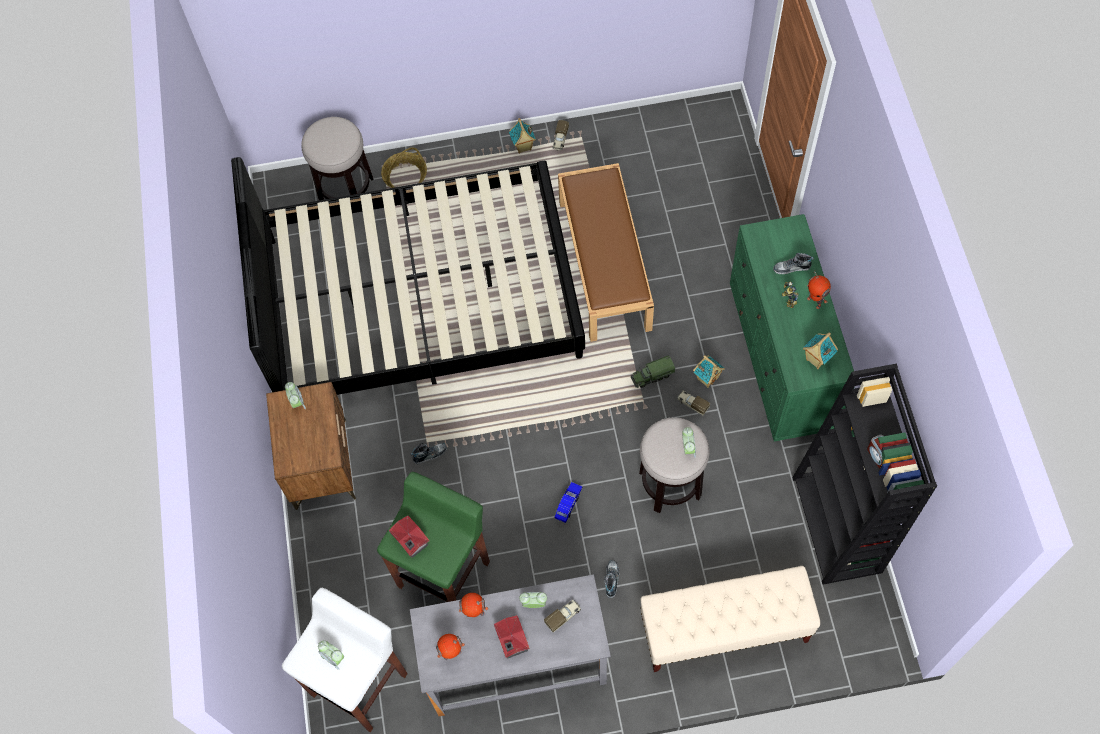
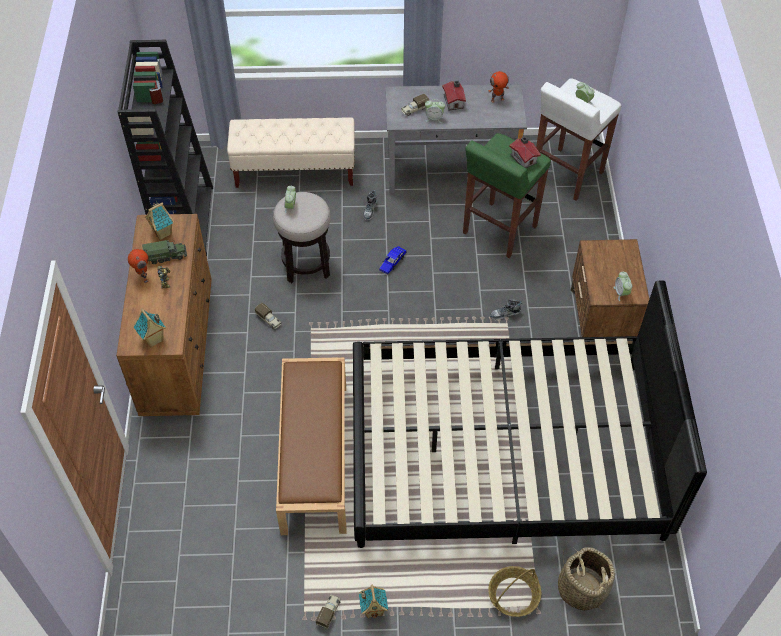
camera: 175 degrees left, 10 degrees down
stool [301,117,374,200] -> basket [558,546,615,611]
toy robot [459,593,489,617] -> none
toy truck [631,355,675,388] -> toy truck moved to [142,240,187,264]
toy house [693,355,725,388] -> toy house moved to [134,308,166,348]
green dresser [730,214,855,441] -> brown dresser [116,214,212,416]
shoe [773,253,814,274] -> none

